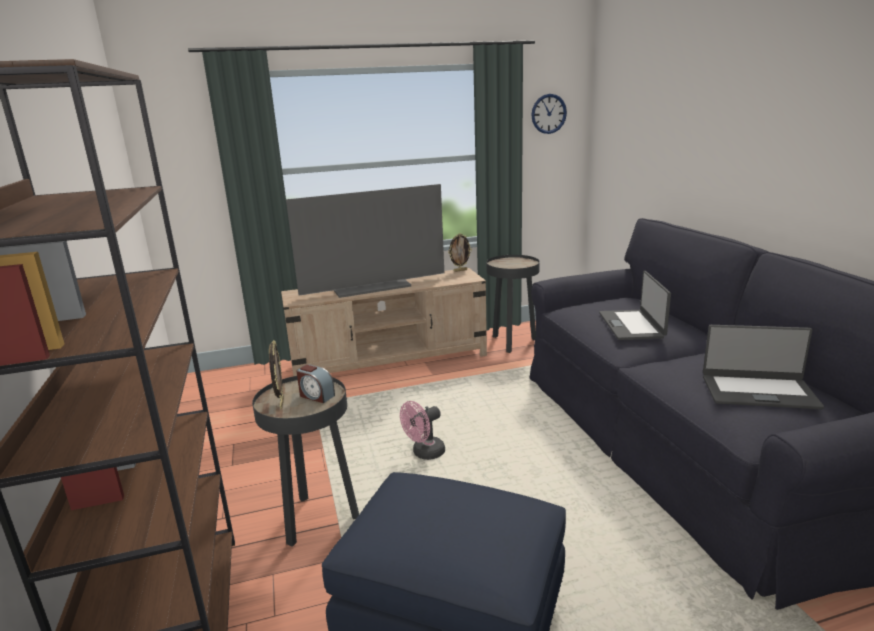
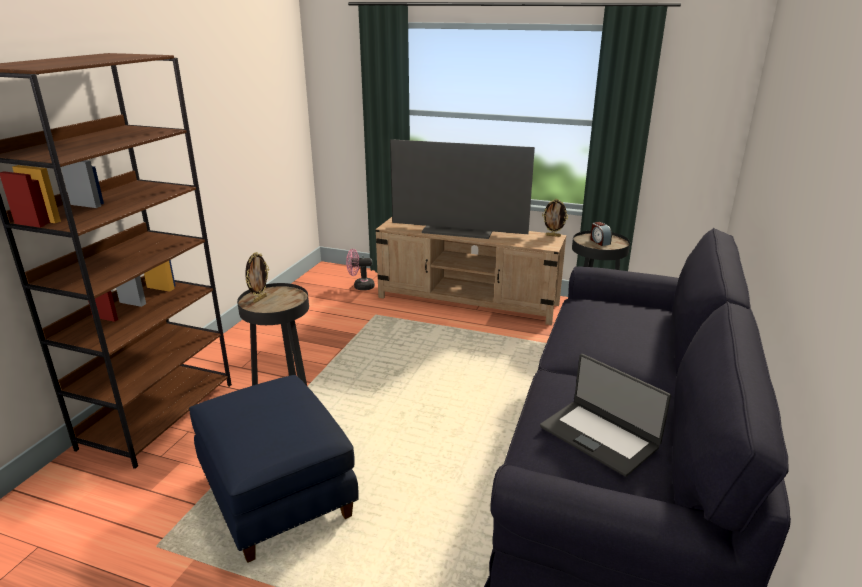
camera: 35 degrees right, 5 degrees up
alarm clock [297,364,335,403] -> alarm clock moved to [590,222,612,246]
pink fan [400,401,445,460] -> pink fan moved to [346,249,375,290]
wall clock [532,94,567,134] -> none
laptop [599,271,671,340] -> none

